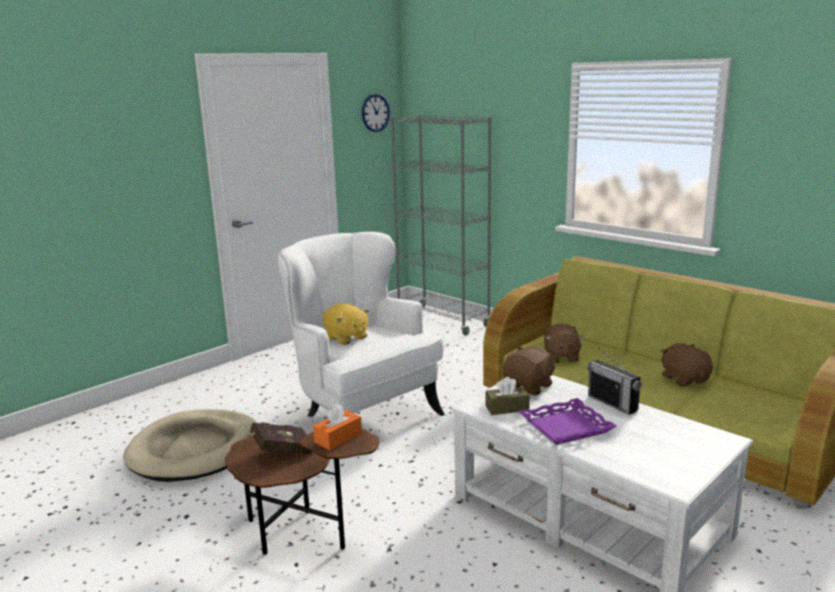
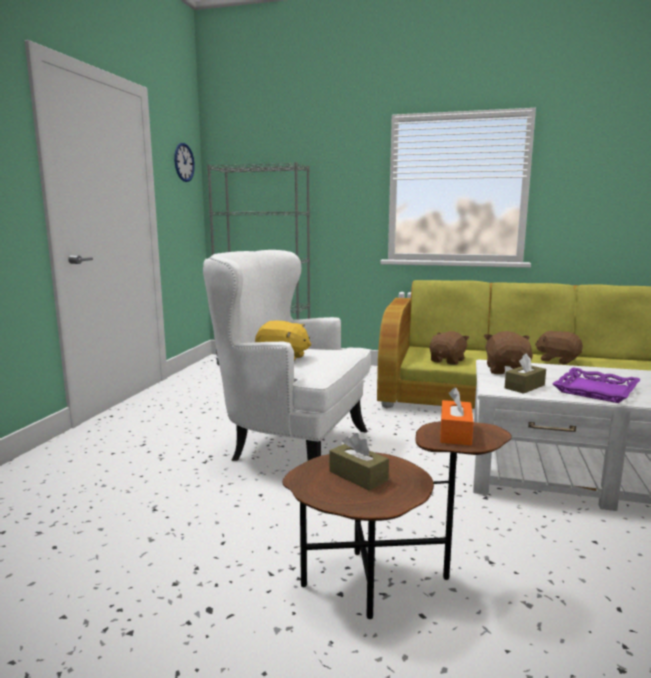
camera: 30 degrees left, 5 degrees down
beige dog bed [123,409,257,482] -> none
red book [246,422,312,454] -> brown tissue box [329,433,389,491]
brown plush toy [544,323,584,363] -> brown plush toy turned 120 degrees counterclockwise [430,331,470,365]
radio [587,348,642,415] -> none

